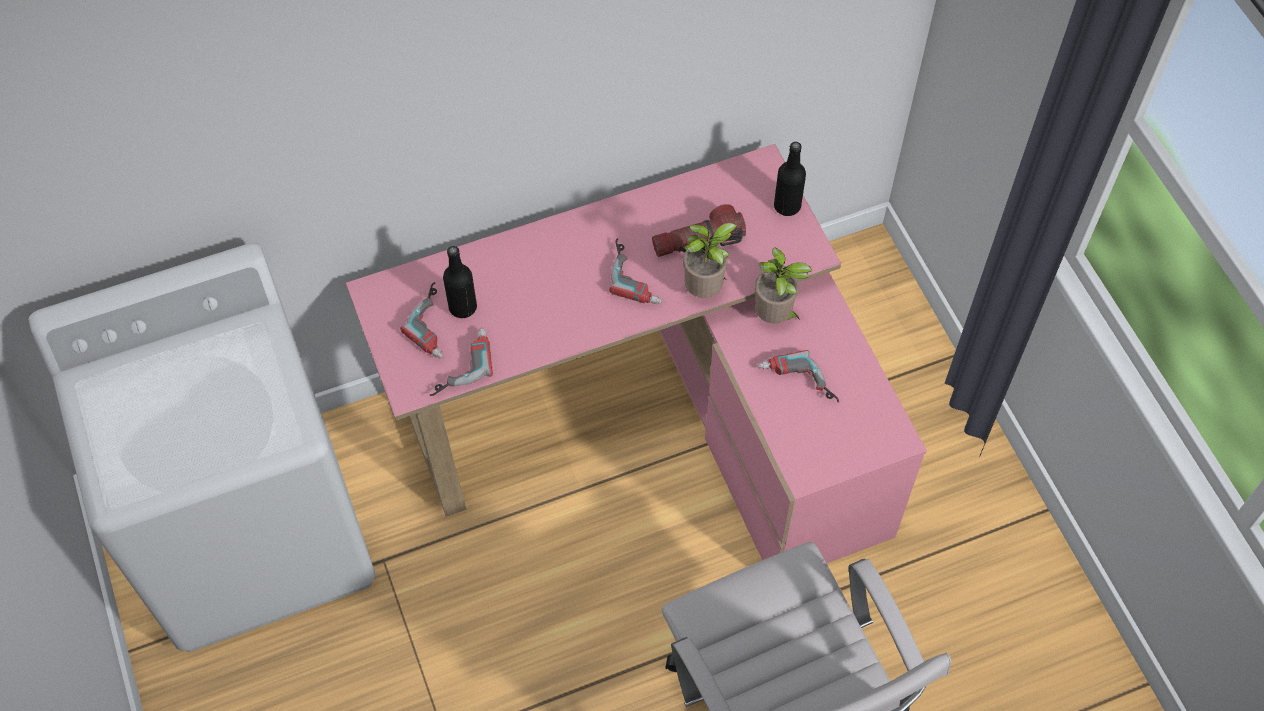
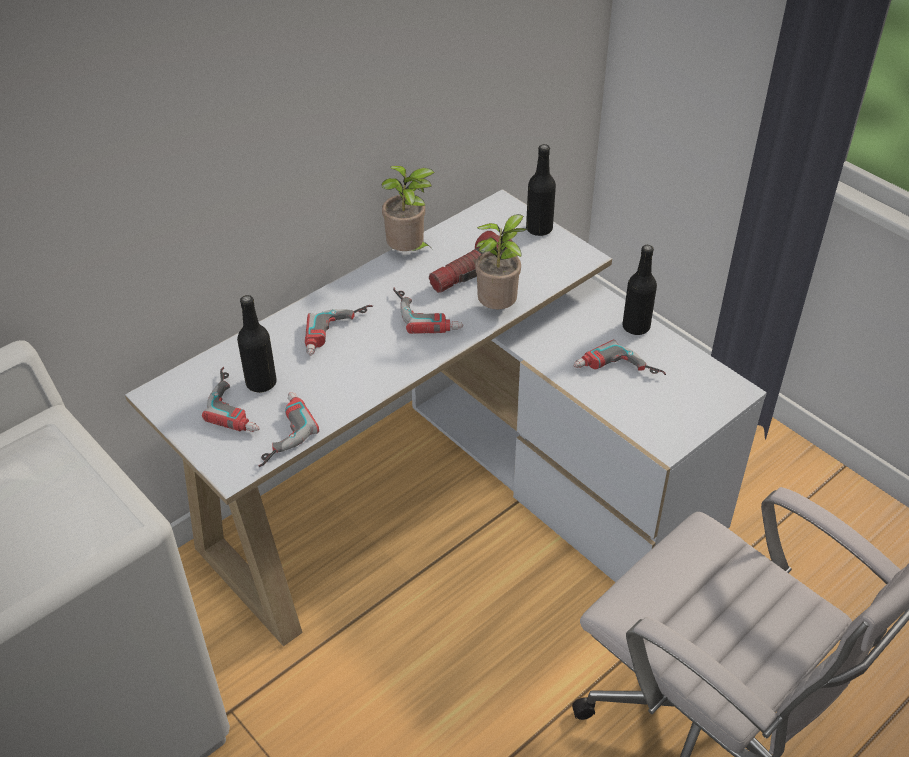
camera: 20 degrees left, 15 degrees down
pink desk [346,144,927,563] -> white desk [125,189,767,646]
potted plant [755,248,812,323] -> potted plant moved to [382,166,435,251]
none -> power drill [305,305,373,356]
none -> black bottle [622,245,657,335]

